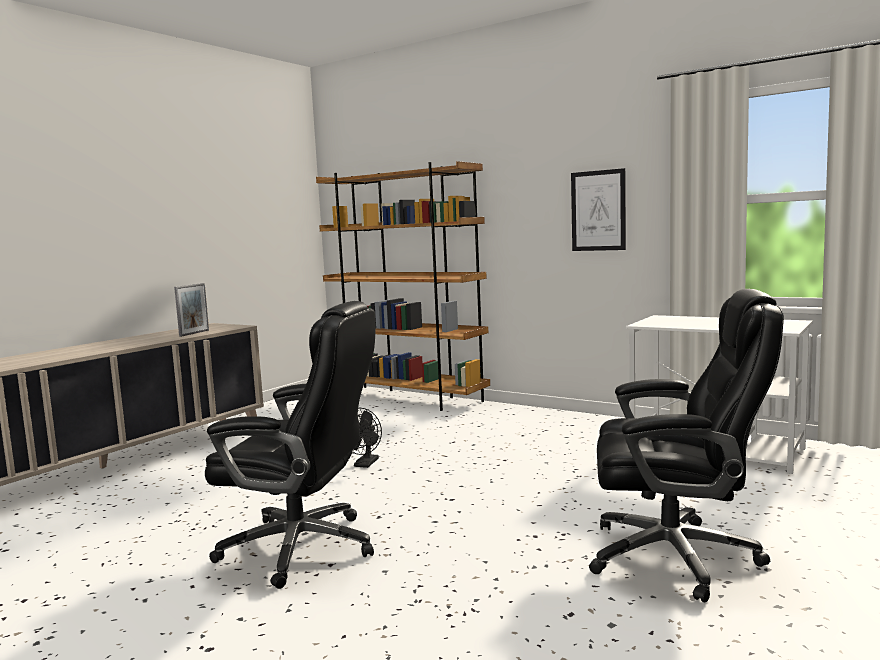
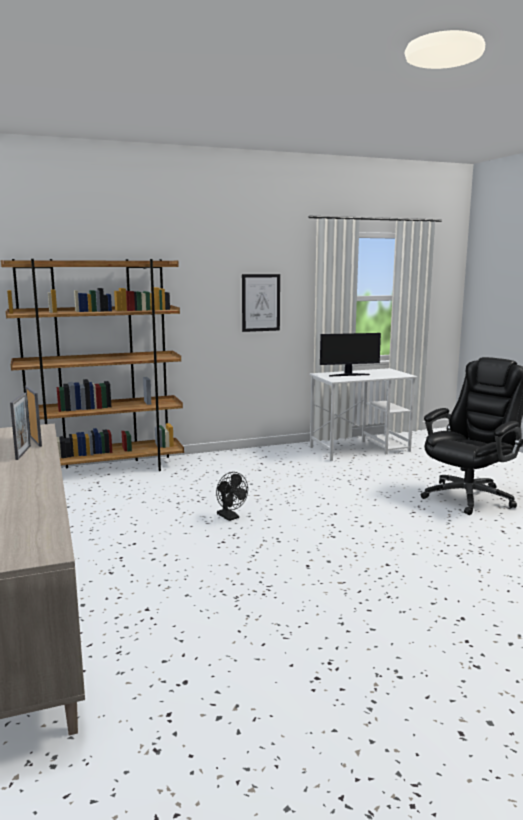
camera: 55 degrees left, 5 degrees up
black office chair [205,301,375,589] -> none
none -> picture frame [10,393,31,460]
none -> monitor [320,333,381,376]

